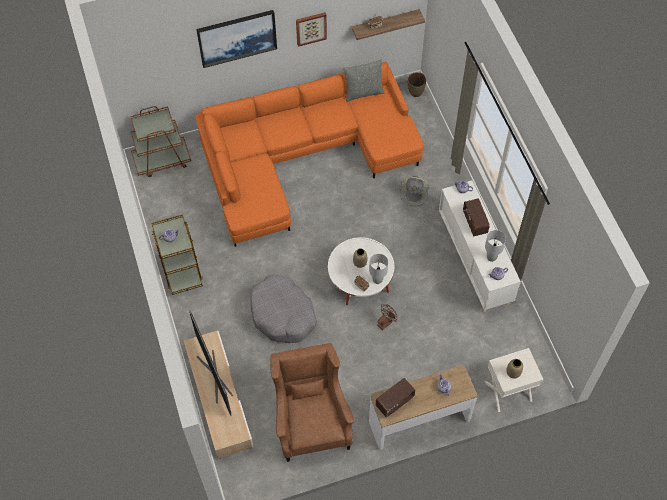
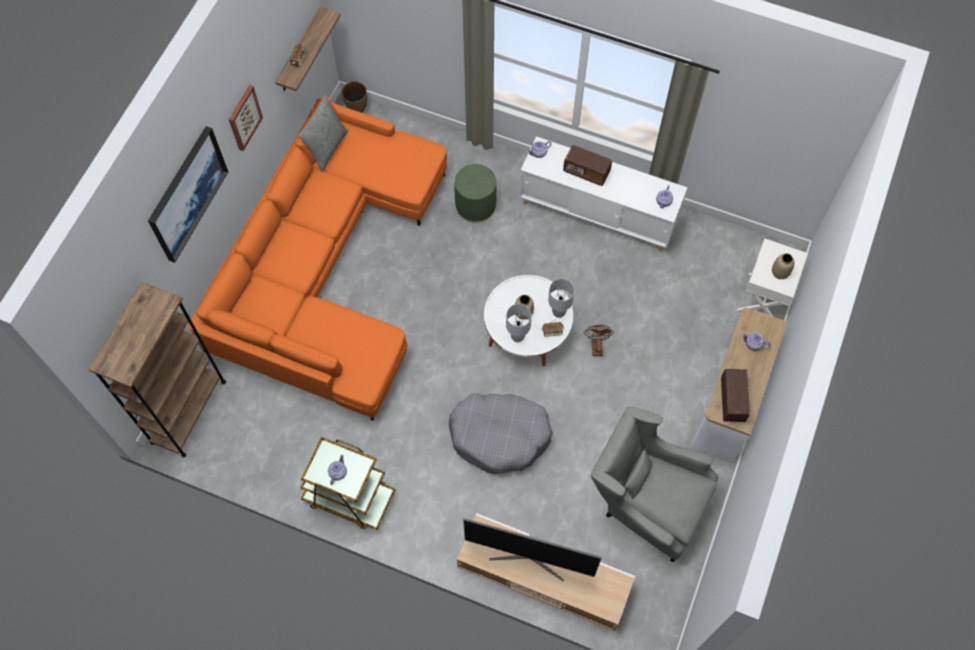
camera: 50 degrees left, 5 degrees up
brown cart [130,106,191,177] -> brown bookcase [88,282,226,458]
brown armchair [271,343,354,462] -> grey armchair [591,406,718,562]
grey fan [400,176,429,206] -> green ottoman [455,164,497,223]
grey table lamp [485,230,506,262] -> grey table lamp moved to [506,304,532,342]

